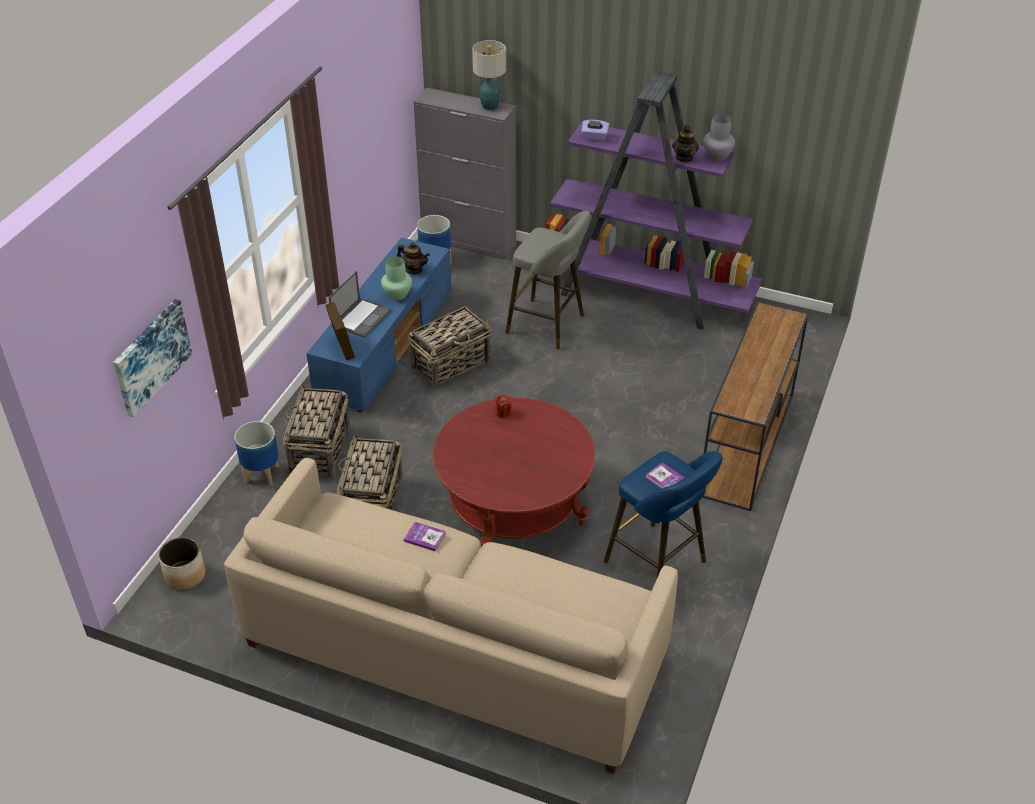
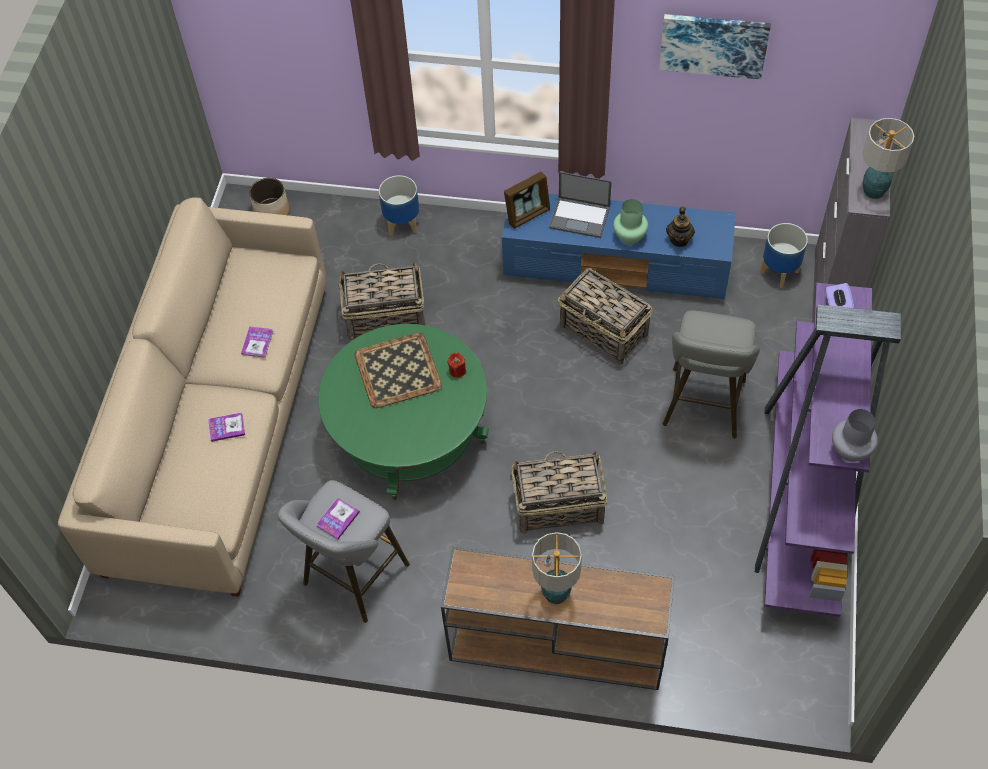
camera: 80 degrees right, 15 degrees up
picture [113,299,192,418] -> picture moved to [659,14,771,80]
basket [283,384,350,478] -> basket moved to [511,451,607,534]
red coffee table [433,397,595,546] -> green coffee table [318,324,489,500]
blue stool [604,451,723,577] -> grey stool [278,480,410,623]
teapot [672,125,699,162] -> none
none -> book [208,412,245,442]
none -> tray [355,333,442,408]
none -> table lamp [532,532,582,604]

